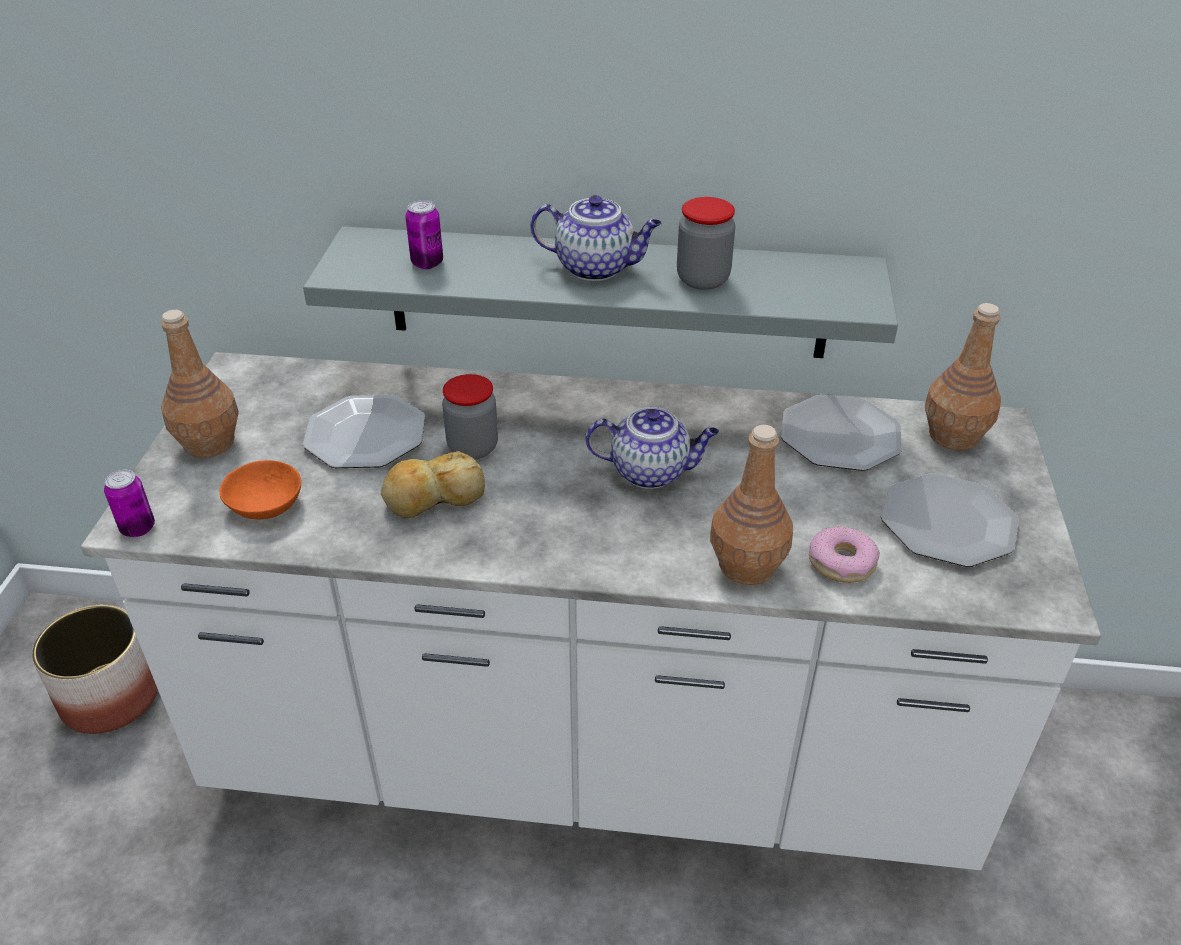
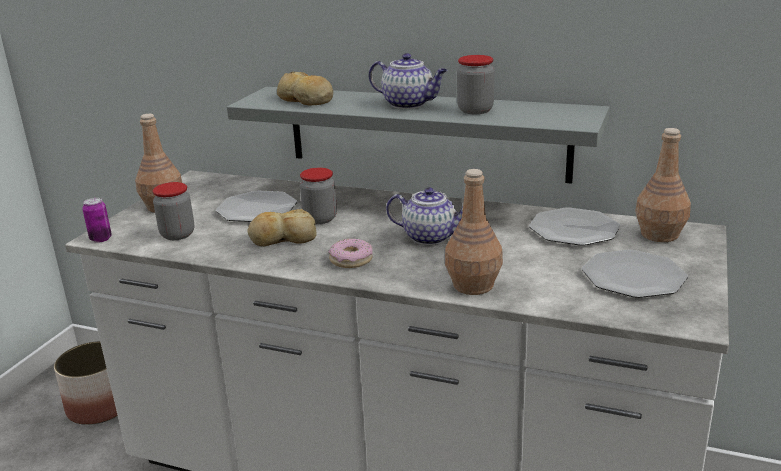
camera: 15 degrees right, 15 degrees down
orange bowl [219,460,301,519] -> jar [153,182,194,240]
can [405,200,443,269] -> bread [277,71,333,105]
donut [809,526,880,583] -> donut moved to [329,239,373,268]

